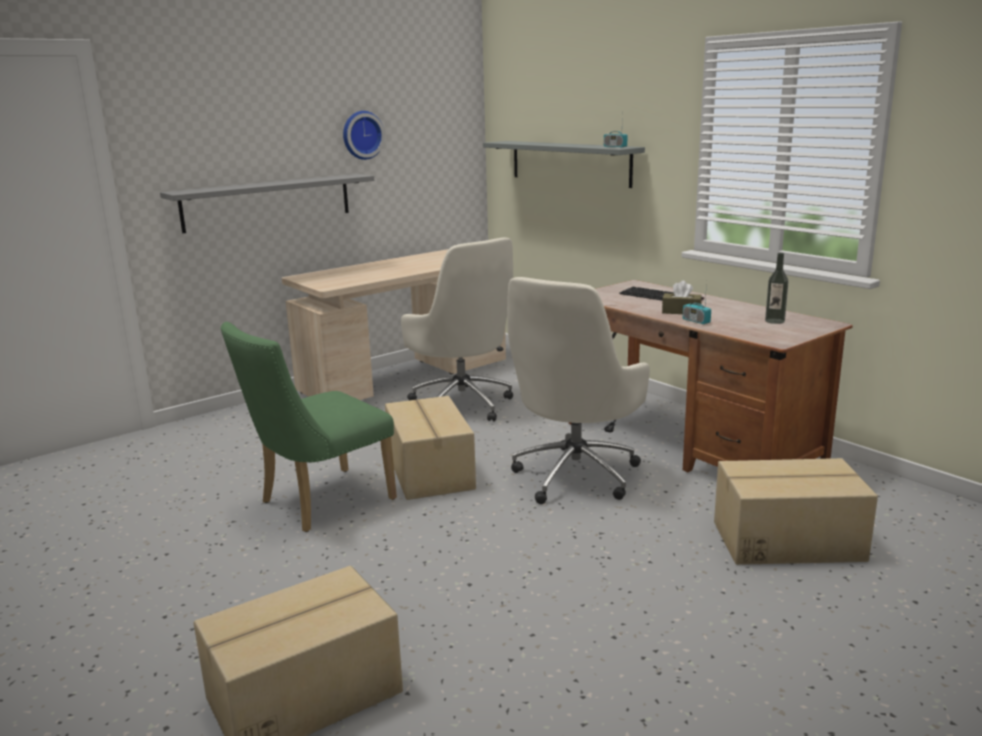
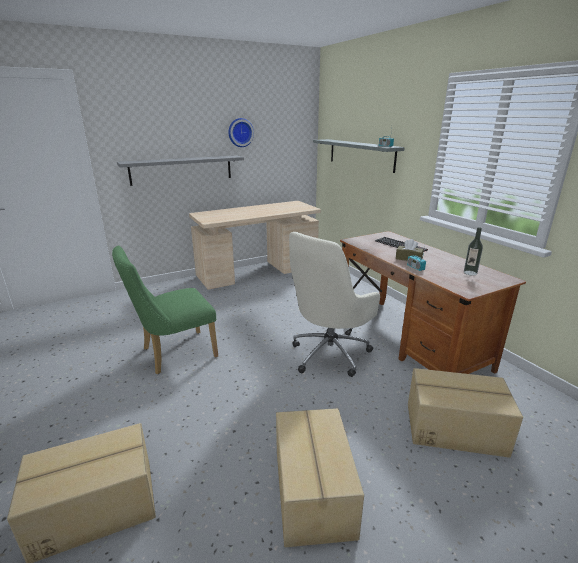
camera: 10 degrees right, 5 degrees up
cardboard box [385,396,476,500] -> cardboard box moved to [276,408,364,547]
beige office chair [401,238,513,421] -> none

